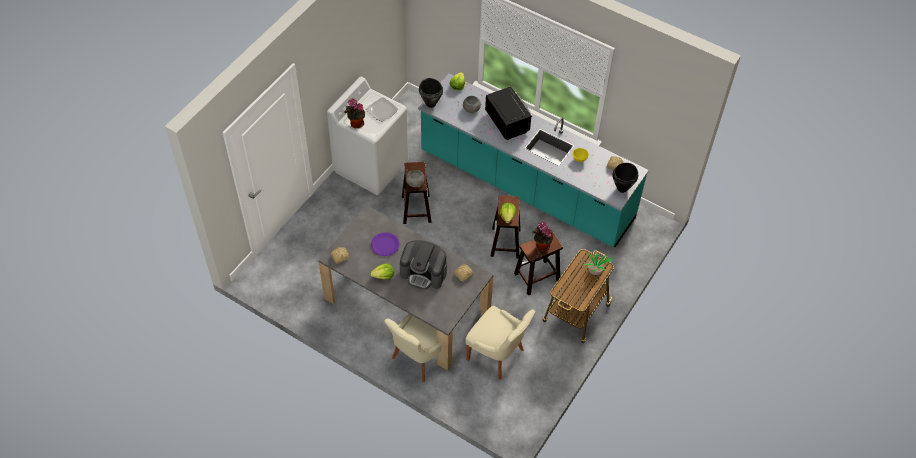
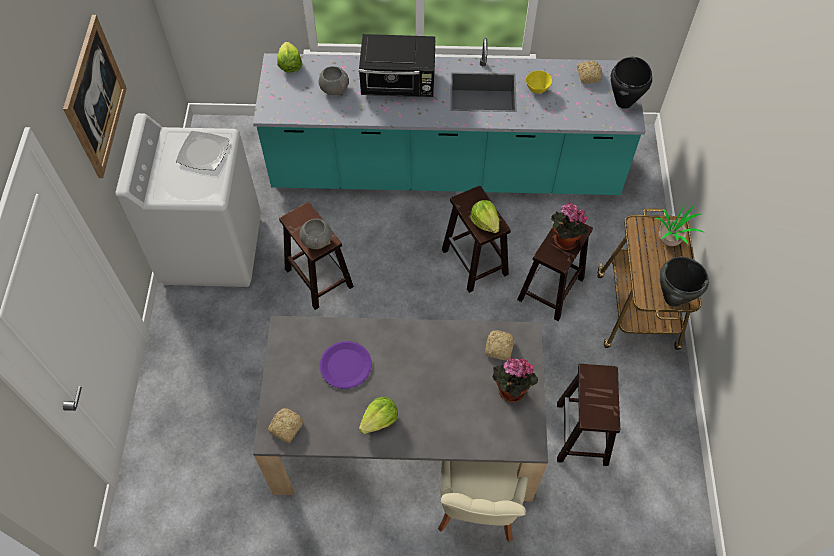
camera: 30 degrees left, 5 degrees up
potted plant [345,98,365,129] -> potted plant moved to [493,358,538,402]
coffee machine [400,240,447,290] -> none
black cooking pot [419,78,443,108] -> black cooking pot moved to [659,257,709,306]
beige chair [465,306,536,379] -> brown stool [557,364,620,466]
black microwave [485,86,532,140] -> black microwave turned 150 degrees clockwise [359,34,436,97]
none -> picture [63,15,127,178]

